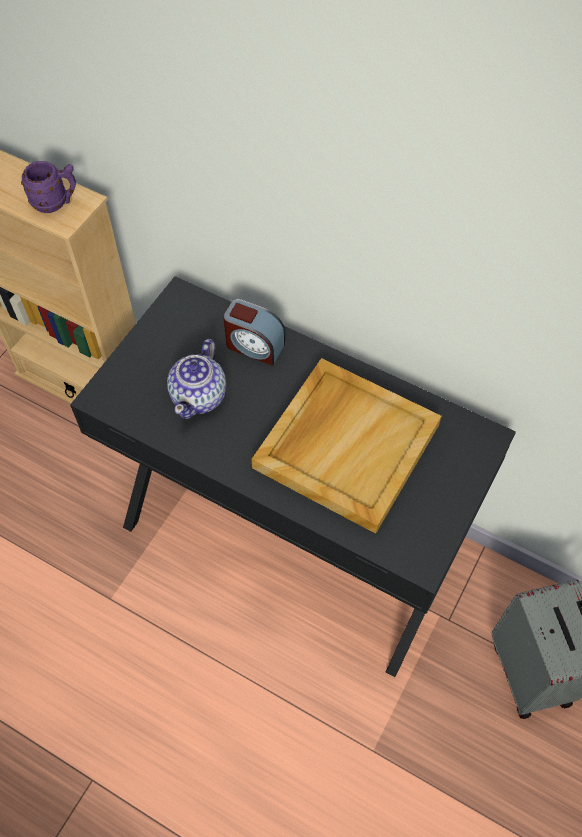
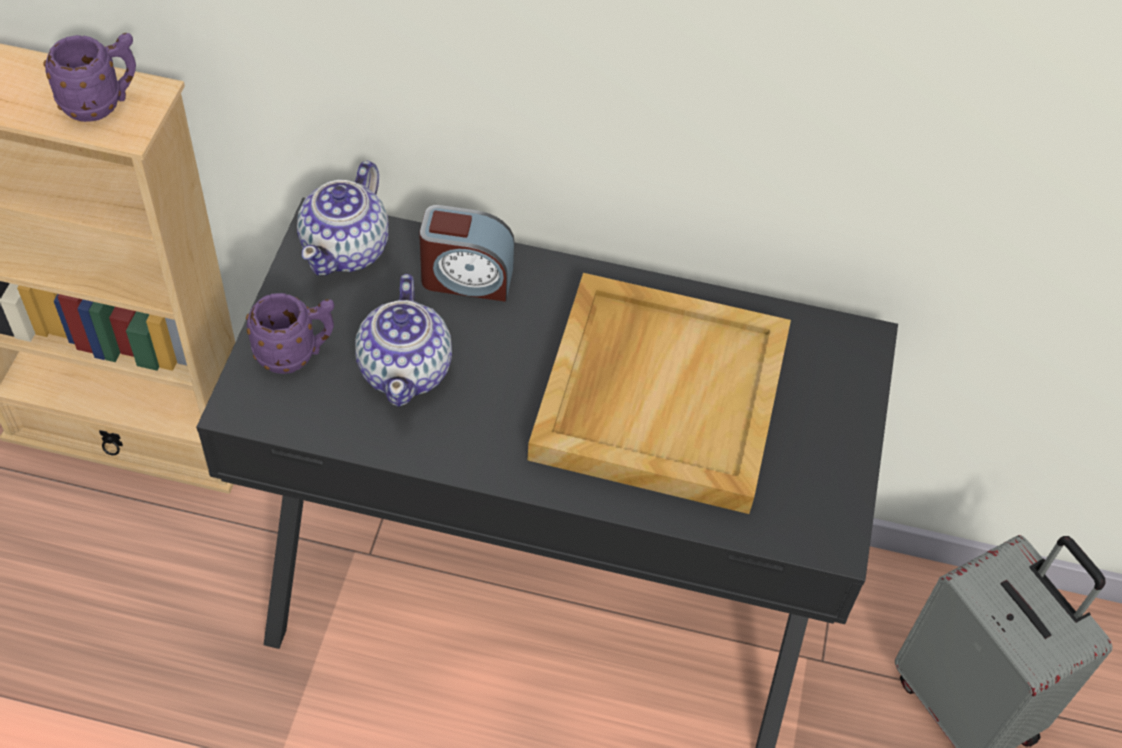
camera: 20 degrees left, 5 degrees down
none -> purple mug [246,293,334,374]
none -> teapot [297,161,389,276]

